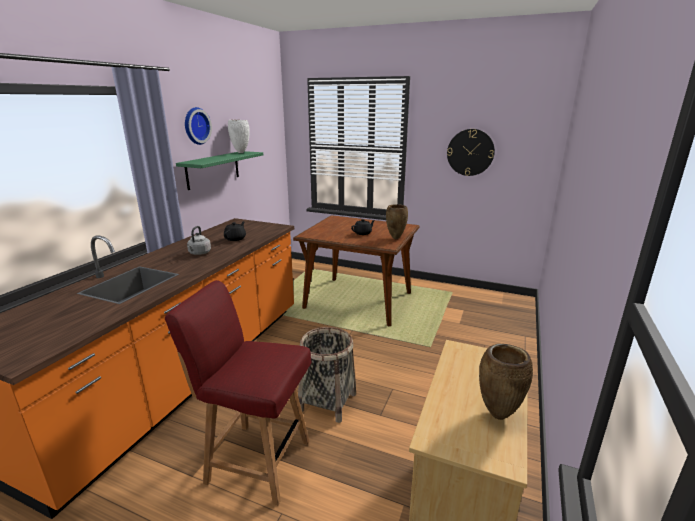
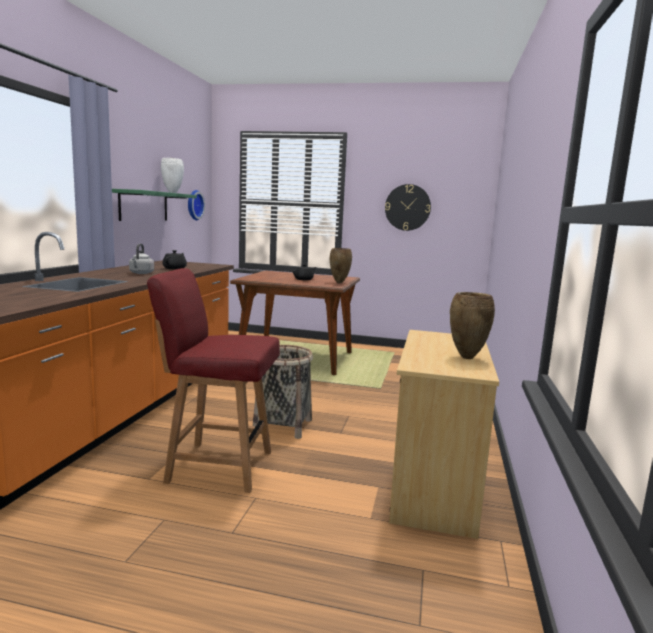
camera: 10 degrees left, 10 degrees down
wall clock [185,107,212,145] -> wall clock moved to [188,190,205,220]

